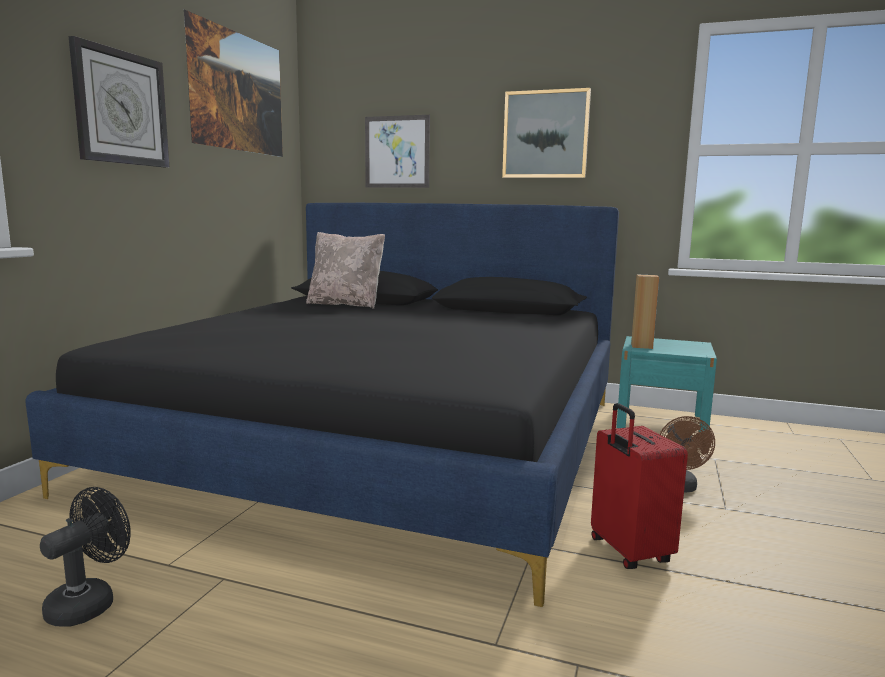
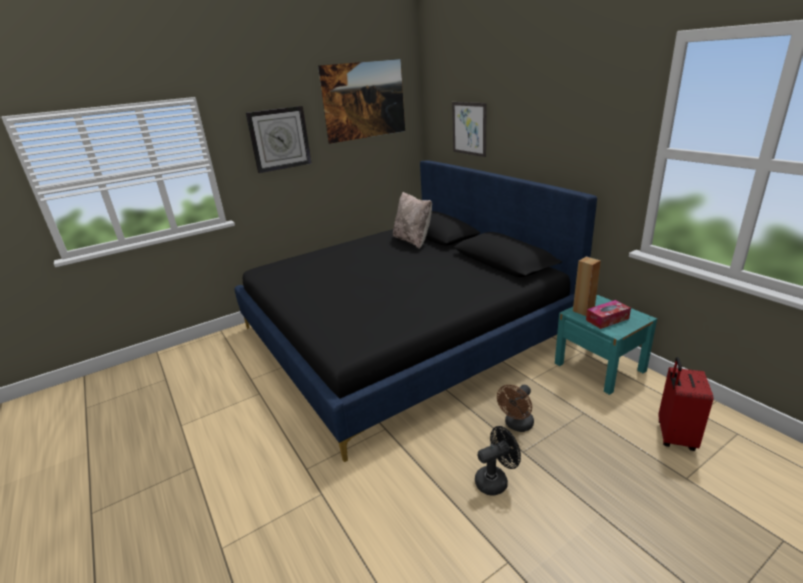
camera: 40 degrees right, 15 degrees up
black fan [40,487,131,627] -> black fan moved to [475,426,521,496]
picture [502,88,591,178] -> none
red suitcase [591,403,688,569] -> red suitcase moved to [659,357,714,451]
none -> tissue box [586,300,631,329]

